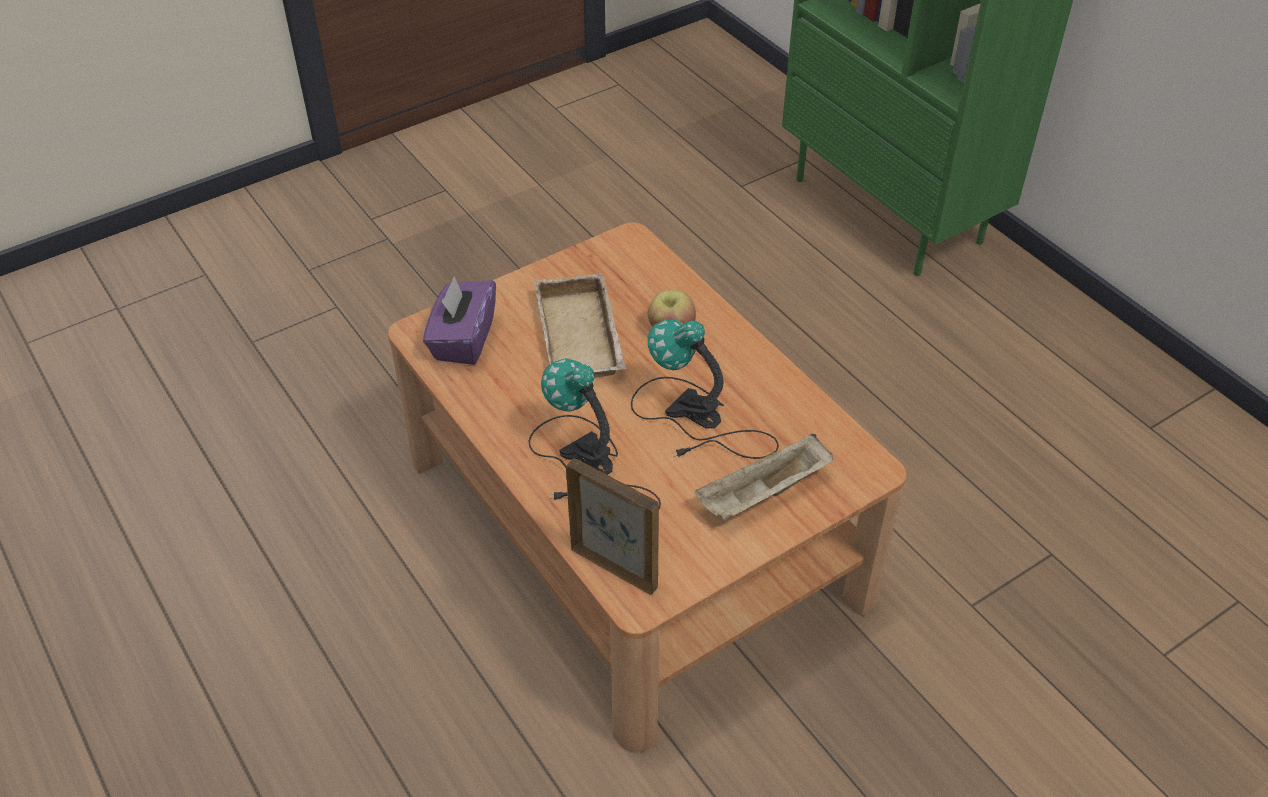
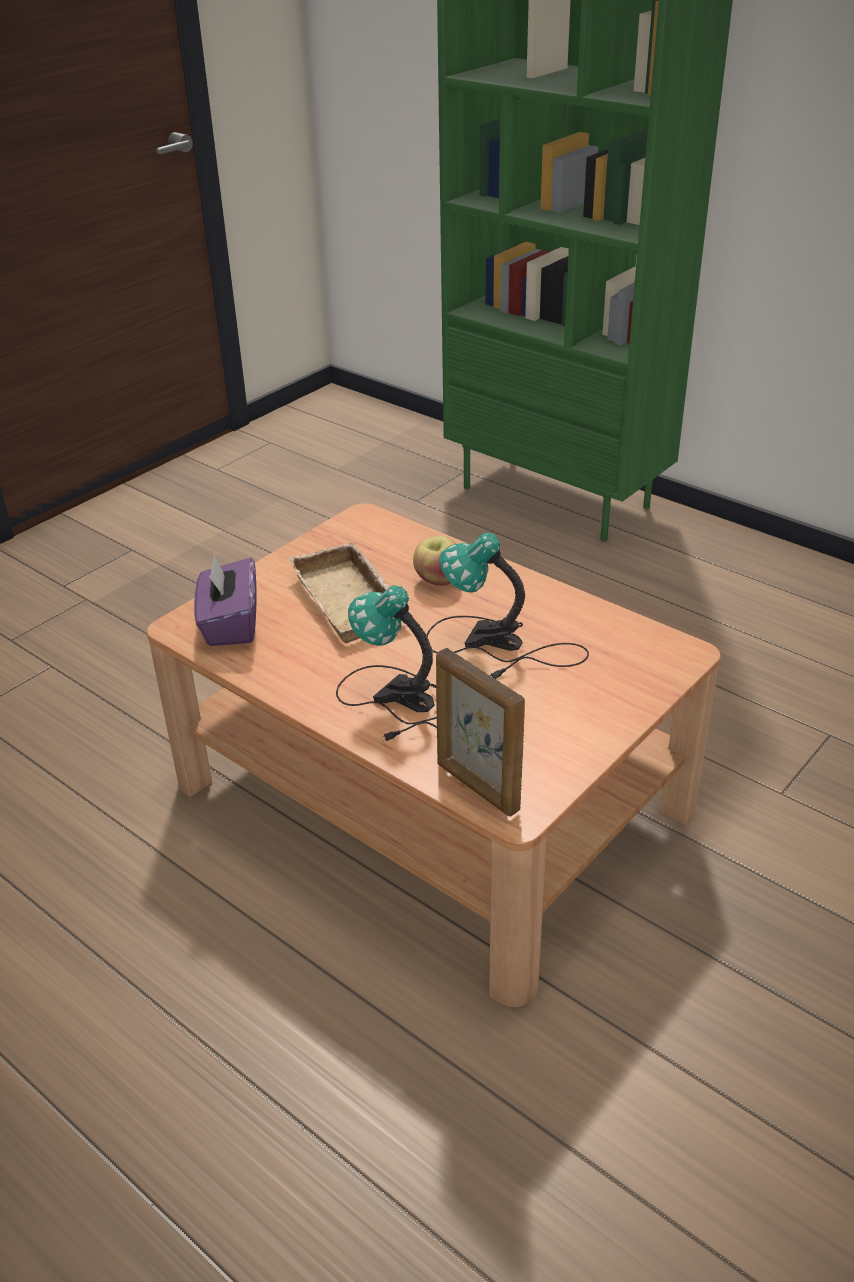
camera: 15 degrees left, 10 degrees down
picture frame [566,458,659,595] -> picture frame turned 150 degrees counterclockwise [436,648,525,817]
beige tray [695,434,833,521] -> none

